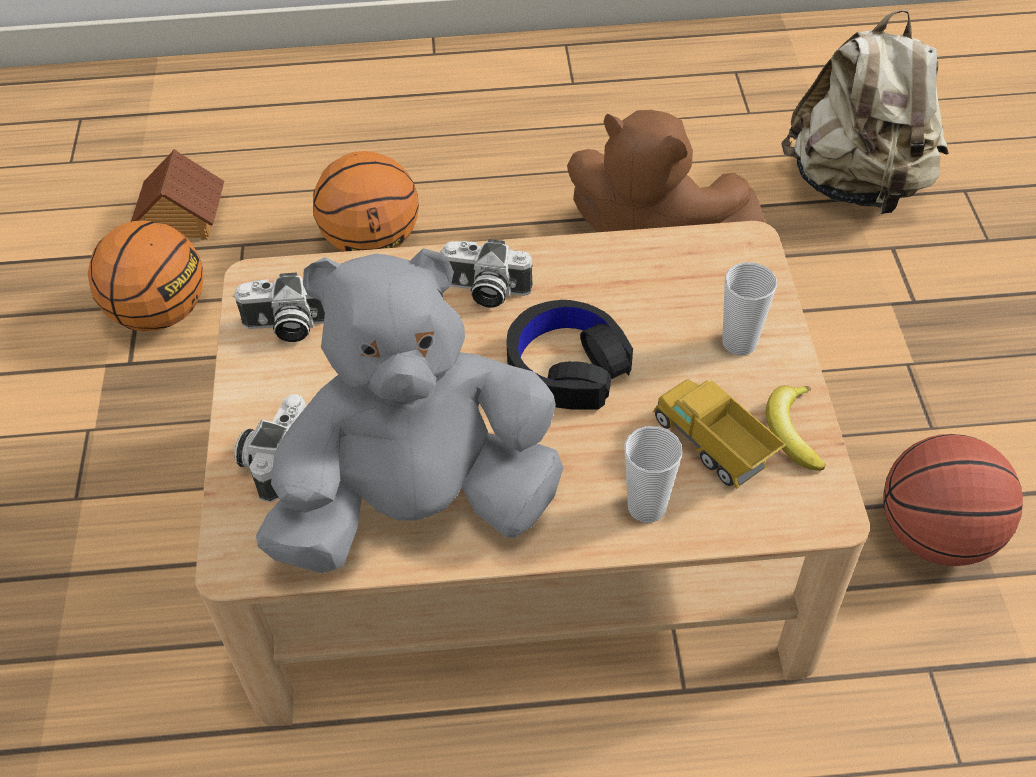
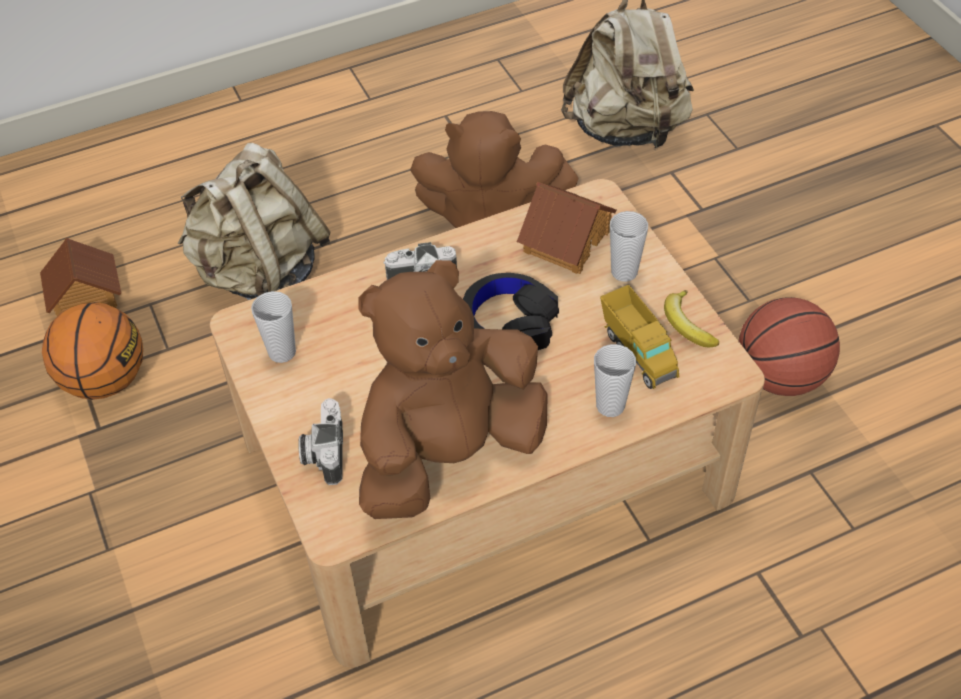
camera: 20 degrees left, 0 degrees up
camera [233,272,325,342] -> cup [251,291,296,363]
grey plush toy [256,248,564,573] -> brown plush toy [358,260,548,519]
basketball [313,151,419,252] -> beige backpack [178,143,331,300]
toy truck [653,379,786,488] -> toy truck turned 150 degrees counterclockwise [600,285,679,389]
none -> toy house [517,182,616,274]

